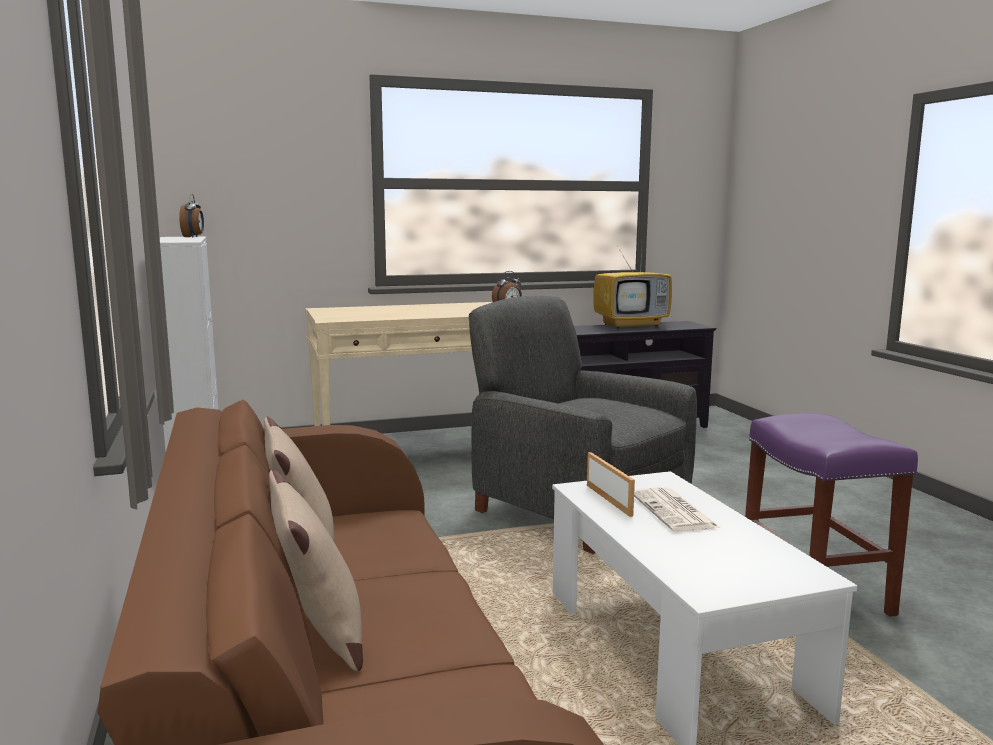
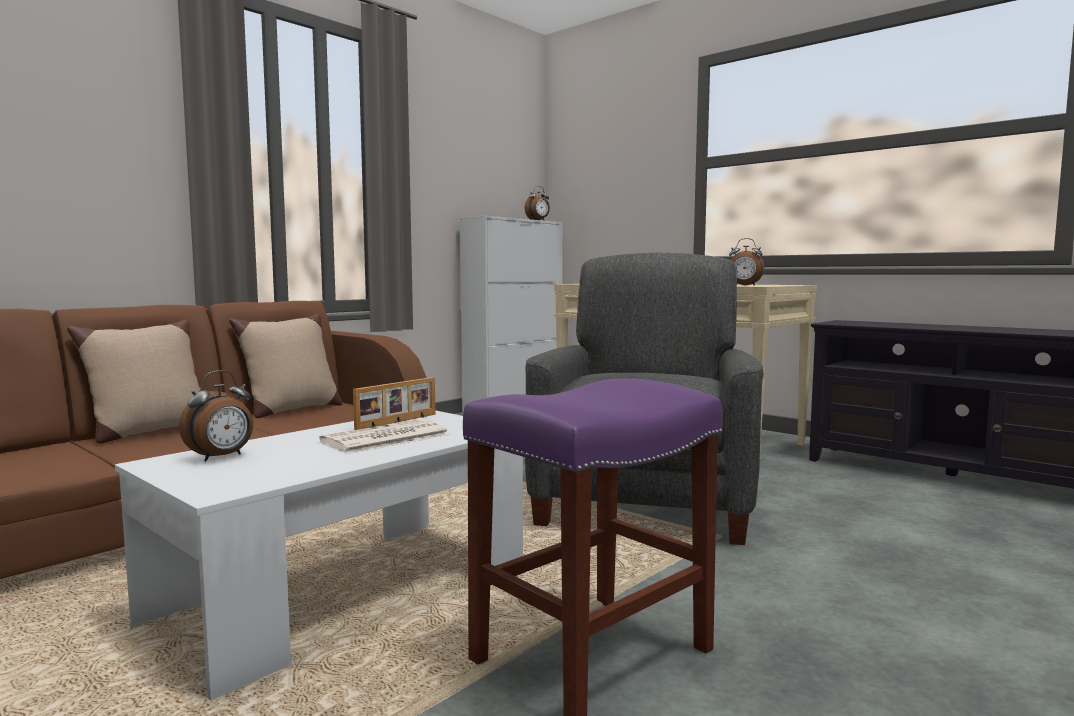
camera: 60 degrees right, 5 degrees down
television [593,247,672,329] -> none
none -> alarm clock [179,370,253,461]

